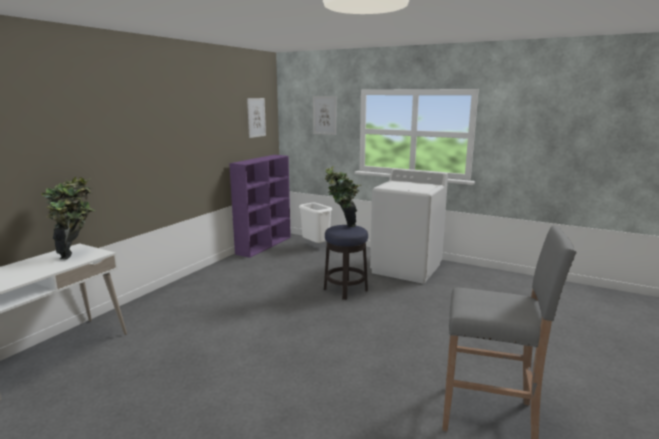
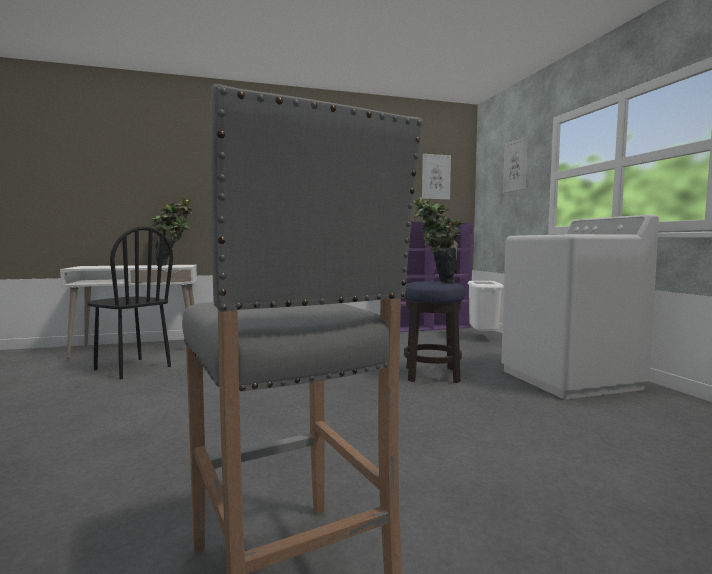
camera: 45 degrees right, 10 degrees down
none -> black chair [87,226,173,379]

